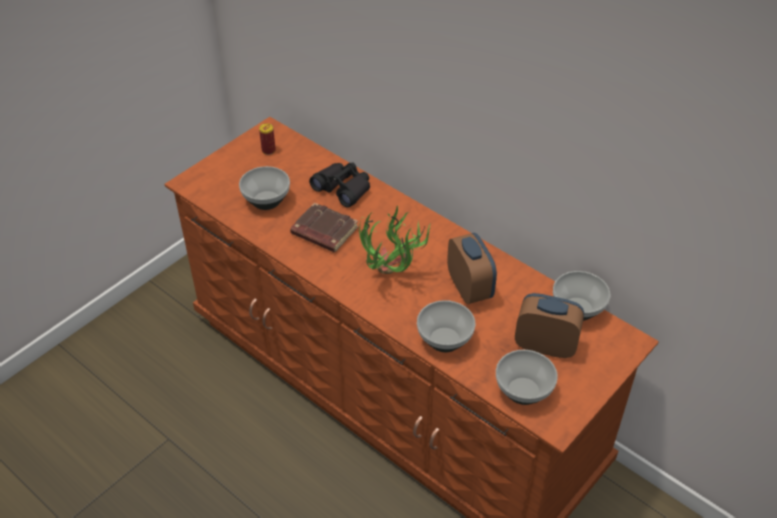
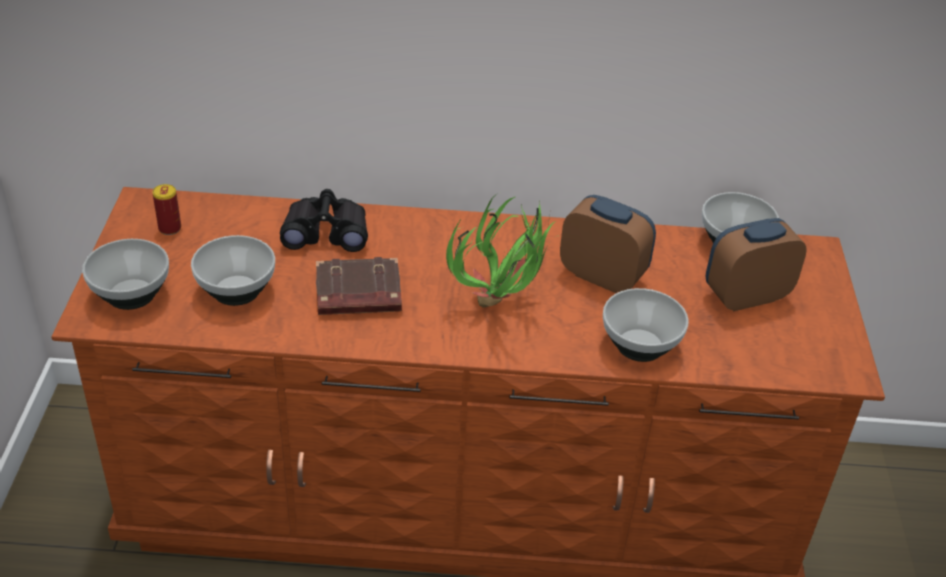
camera: 40 degrees left, 5 degrees down
bowl [496,350,558,405] -> bowl moved to [82,239,169,310]

